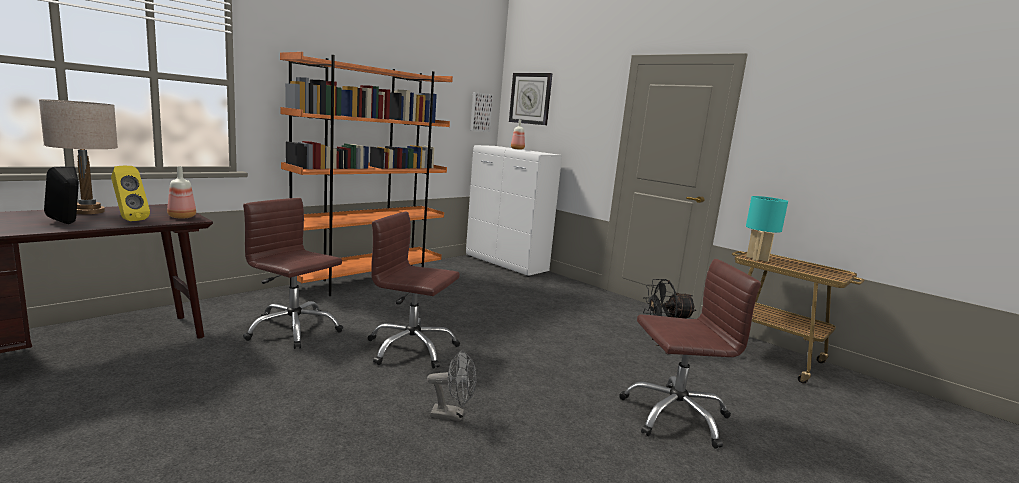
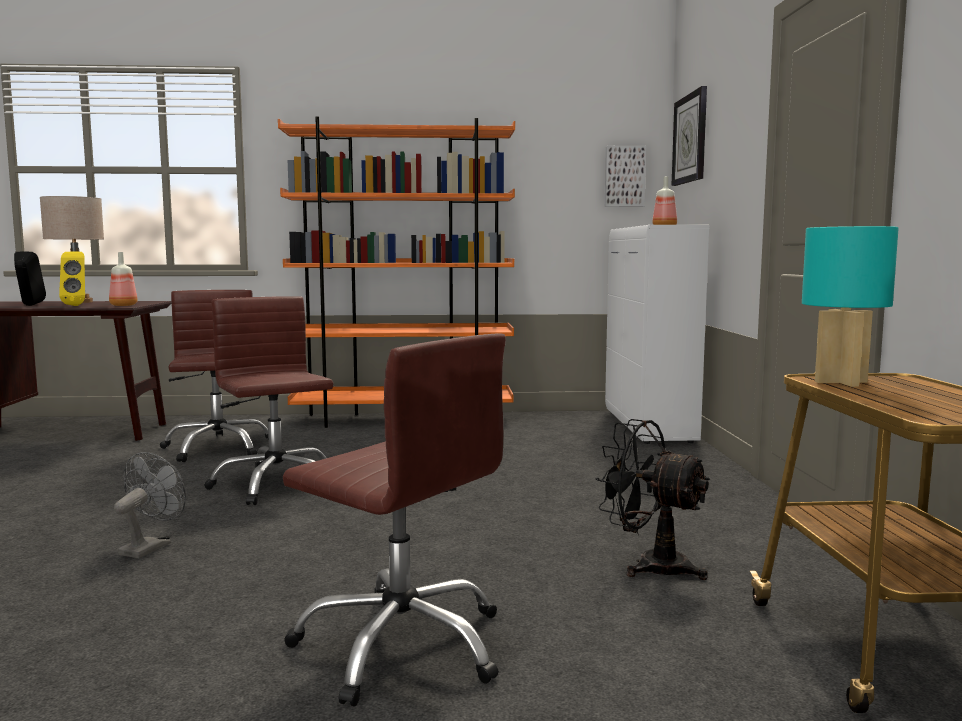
camera: 45 degrees right, 5 degrees down
grey fan [427,350,477,421] -> grey fan turned 120 degrees counterclockwise [114,452,186,558]

